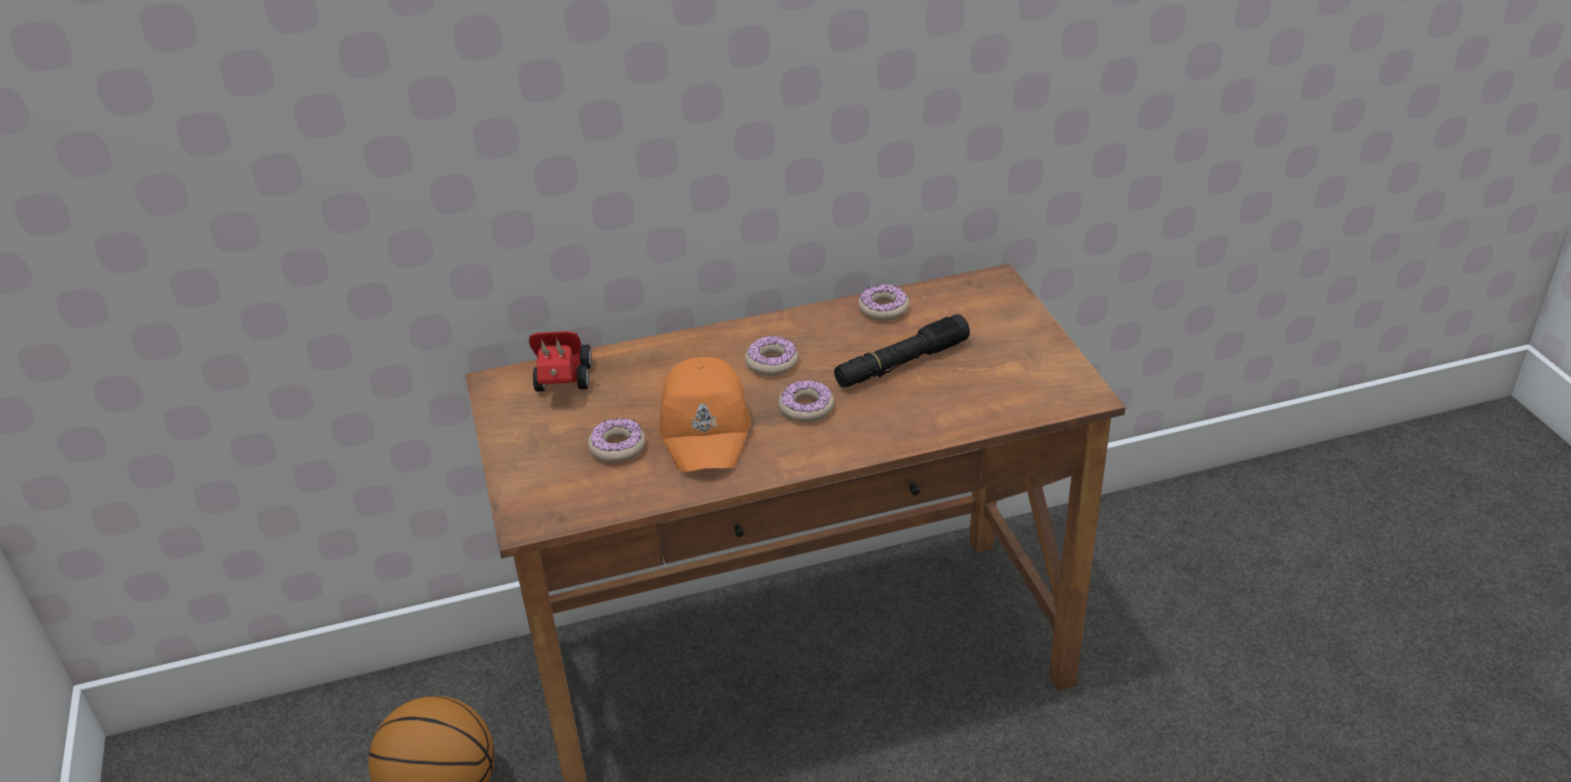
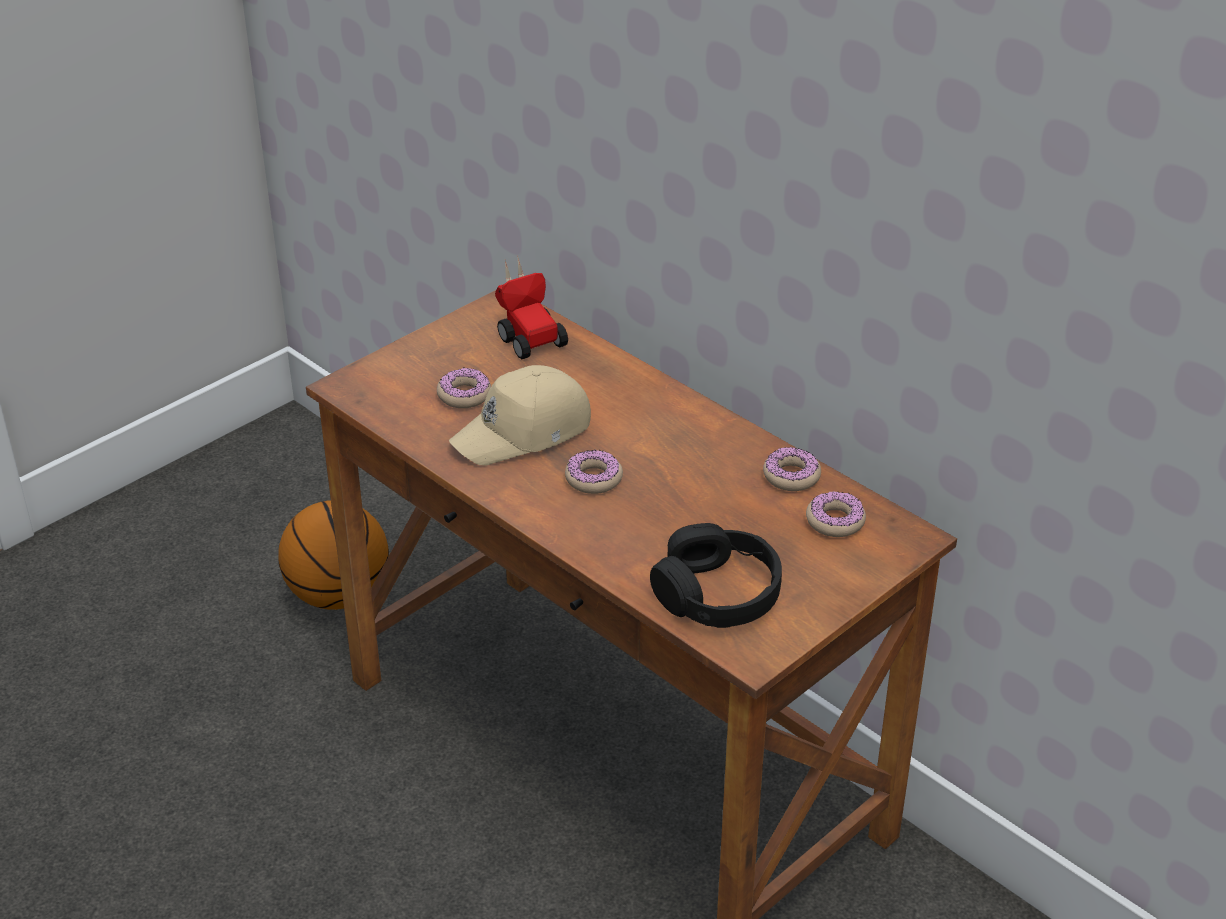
camera: 60 degrees right, 0 degrees up
toy car [529,331,592,392] -> toy car turned 90 degrees clockwise [495,255,568,359]
orange cap [659,357,751,472] -> beige cap [449,365,591,465]
donut [745,335,798,376] -> donut moved to [806,491,866,537]
black flashlight [834,314,970,388] -> none
none -> black headphones [650,523,782,628]

